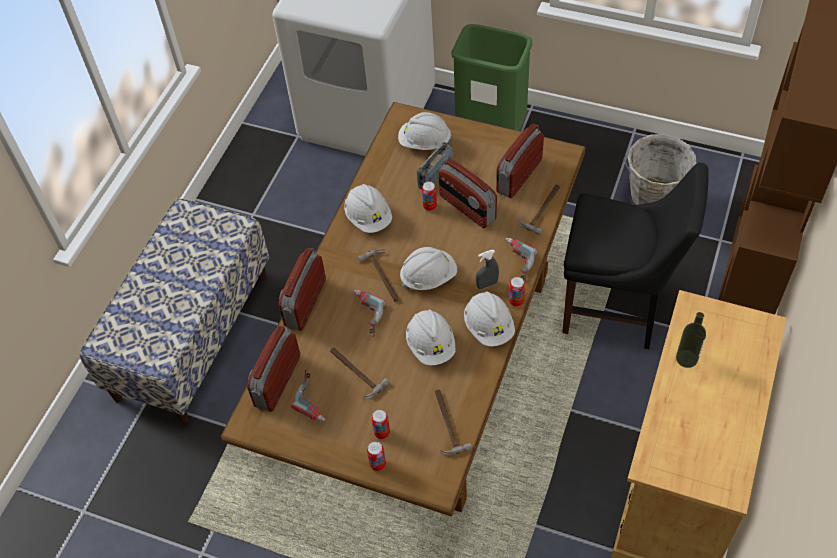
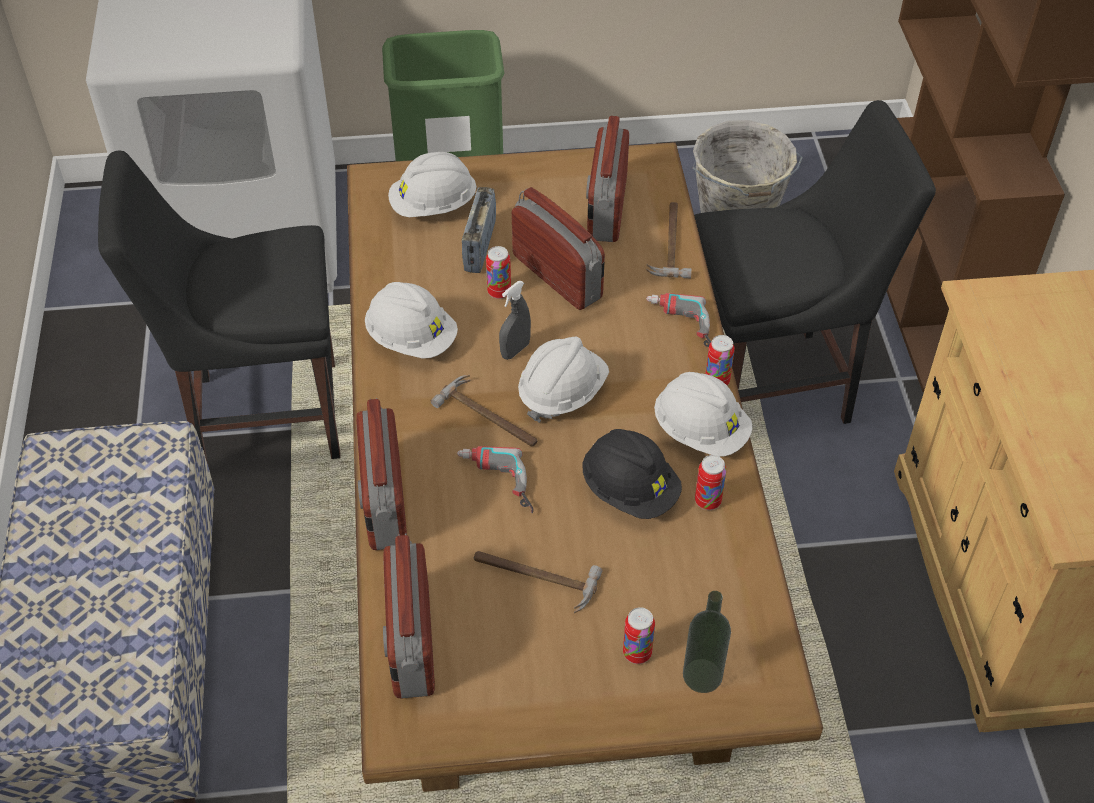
camera: 30 degrees left, 5 degrees down
power drill [291,369,326,422] -> none
can [367,441,386,471] -> can moved to [695,455,726,510]
white hard hat [406,309,455,365] -> black hard hat [583,429,682,519]
hammer [435,389,472,455] -> none
radio [438,158,497,228] -> radio turned 150 degrees counterclockwise [512,187,605,310]
grey spray bottle [476,250,499,289] -> grey spray bottle moved to [499,281,531,360]
bottle [676,312,706,368] -> bottle moved to [683,591,731,693]
none -> black chair [98,151,341,464]

